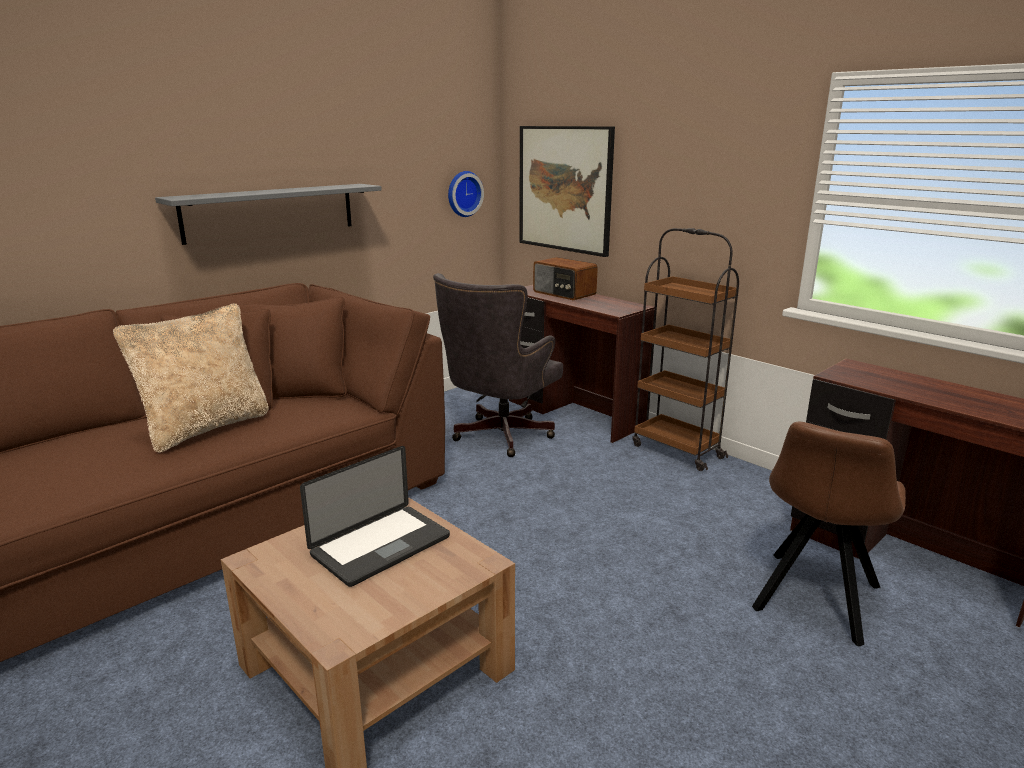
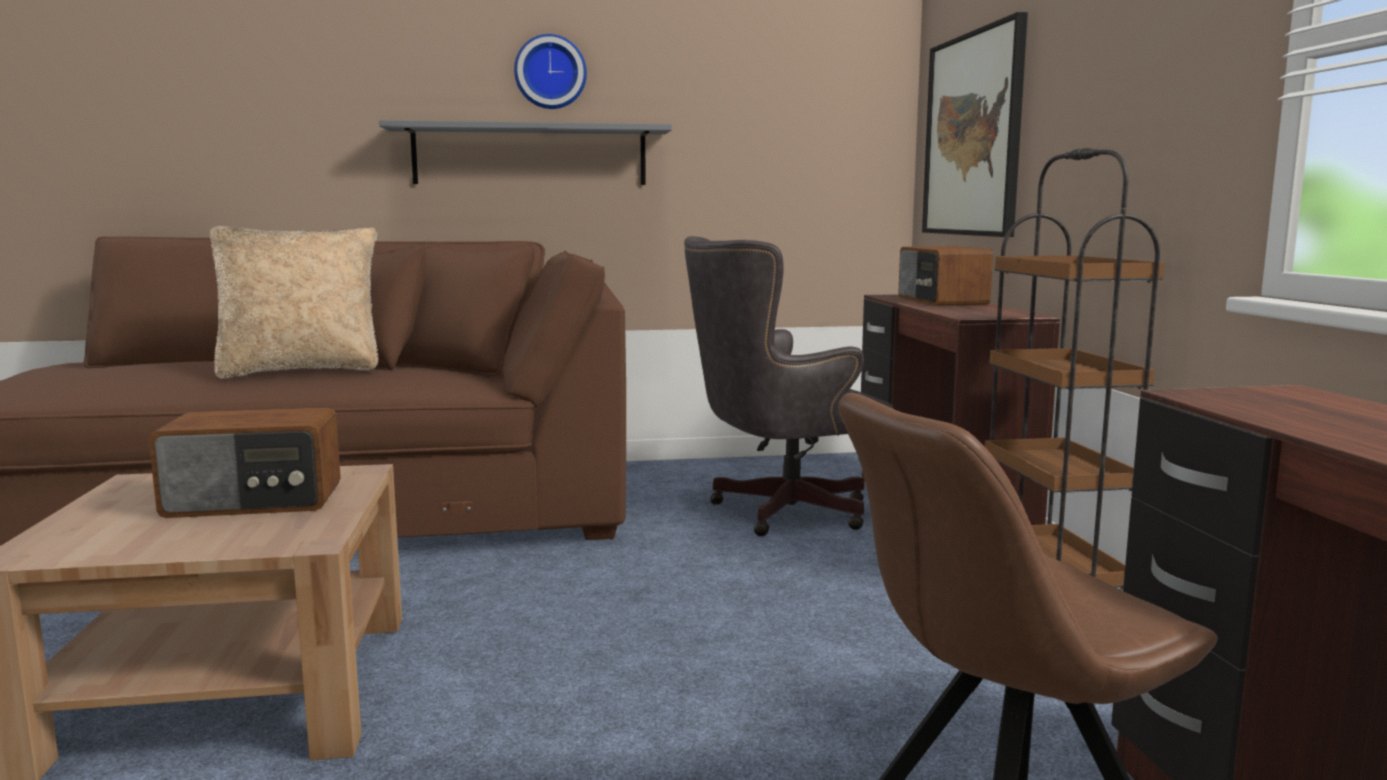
camera: 35 degrees right, 10 degrees down
laptop [300,446,450,587] -> radio [149,407,341,518]
wall clock [448,171,484,217] -> wall clock moved to [514,34,587,109]

